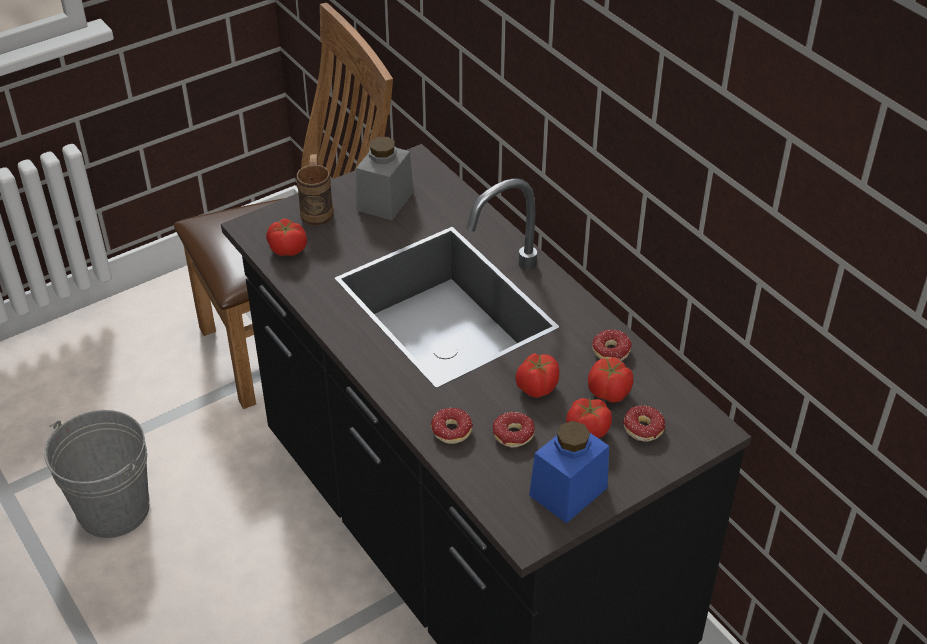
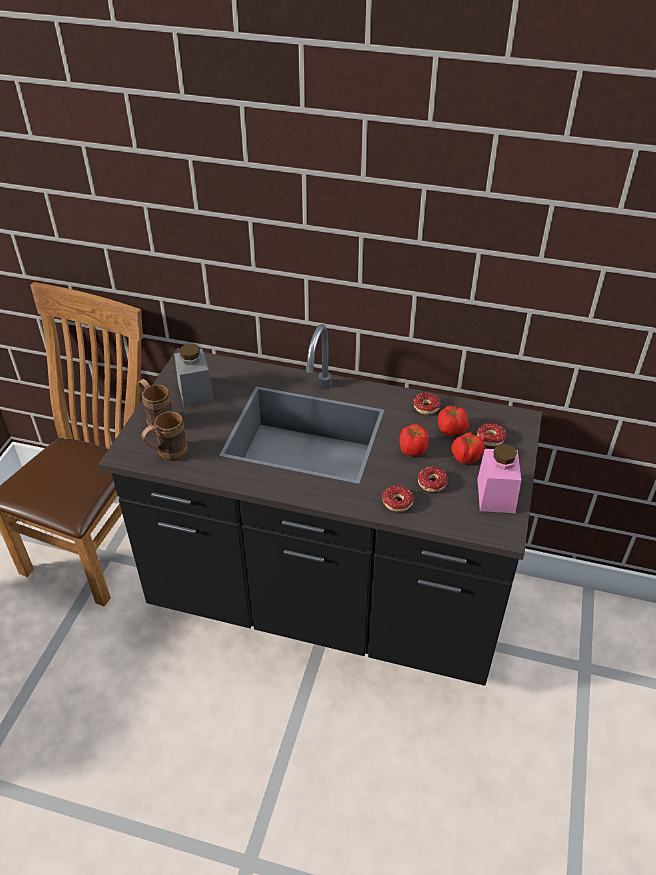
camera: 40 degrees left, 0 degrees up
grey bucket [44,410,150,538] -> none
tomato [266,219,307,256] -> brown mug [141,412,187,461]
blue jar [529,421,609,524] -> pink jar [477,444,521,513]

